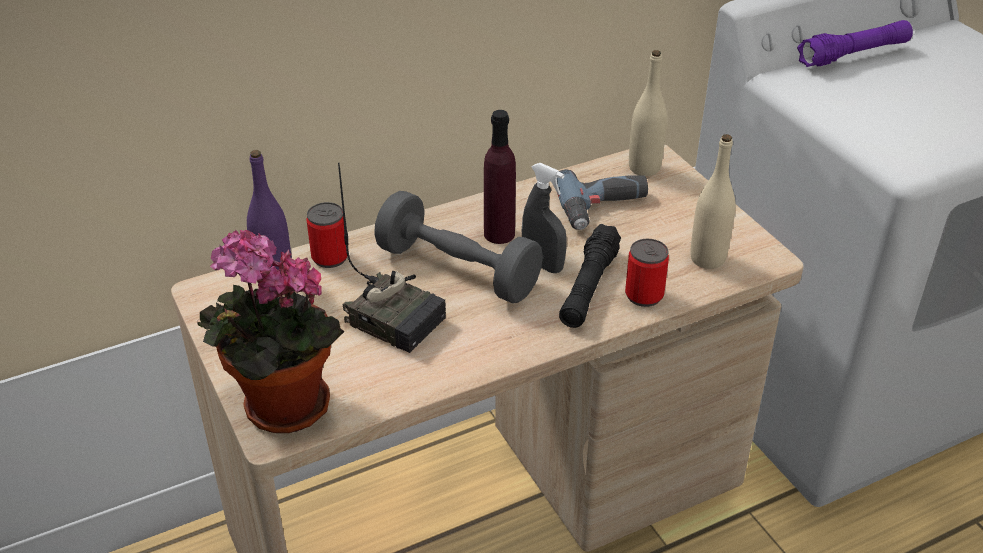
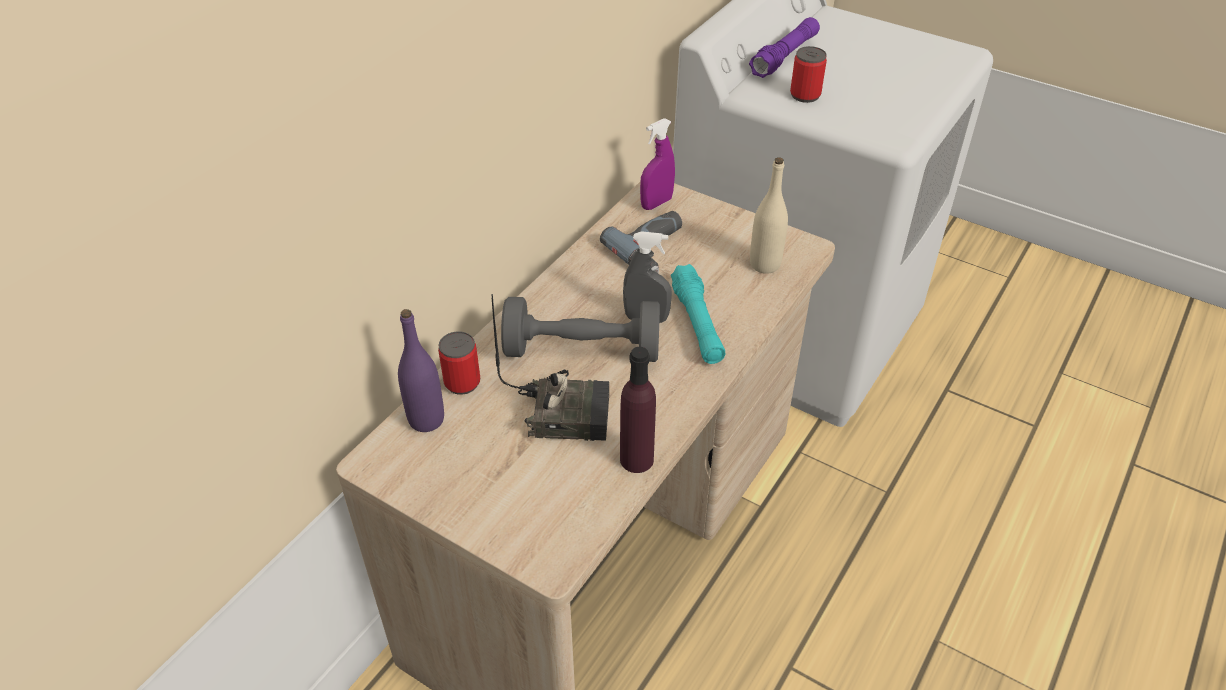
camera: 30 degrees left, 5 degrees up
potted plant [197,230,345,433] -> none
purple bottle [484,110,516,244] -> purple bottle moved to [620,347,656,473]
black flashlight [559,224,621,328] -> turquoise flashlight [671,264,725,364]
can [625,239,669,307] -> can moved to [790,46,827,103]
beige bottle [629,50,667,176] -> purple spray bottle [640,118,675,210]

